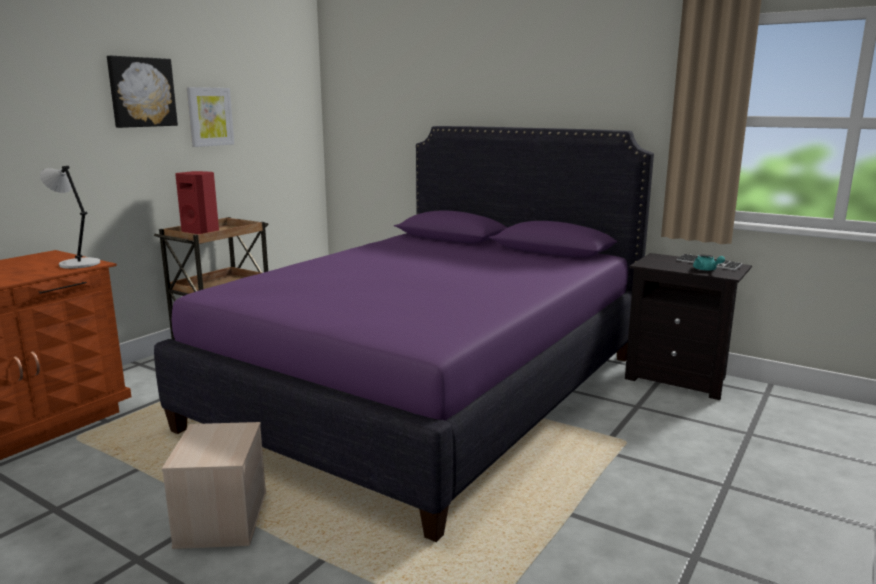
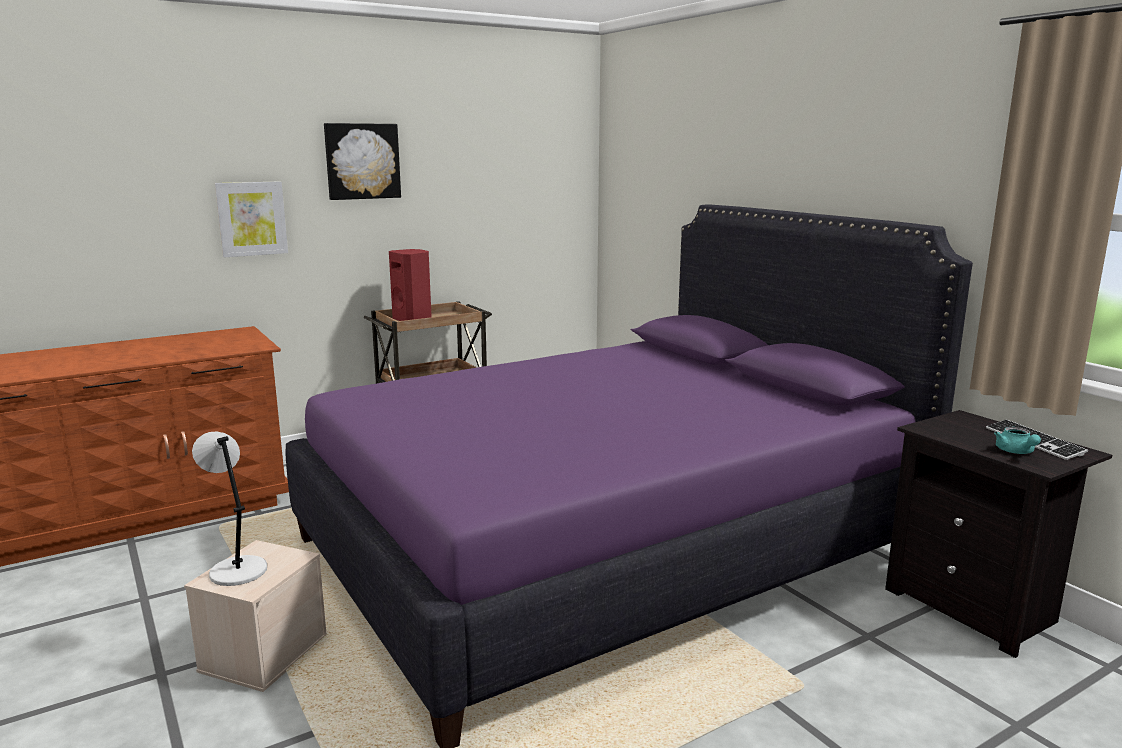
camera: 25 degrees right, 0 degrees up
grey table lamp [40,166,100,269] -> grey table lamp moved to [192,431,267,586]
picture [187,87,234,147] -> picture moved to [215,181,288,257]

